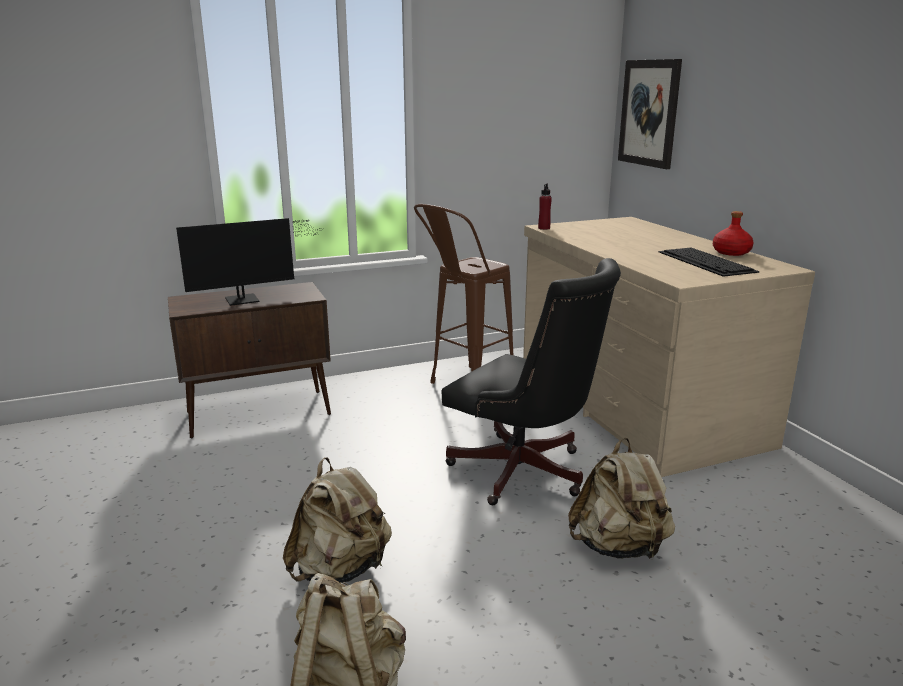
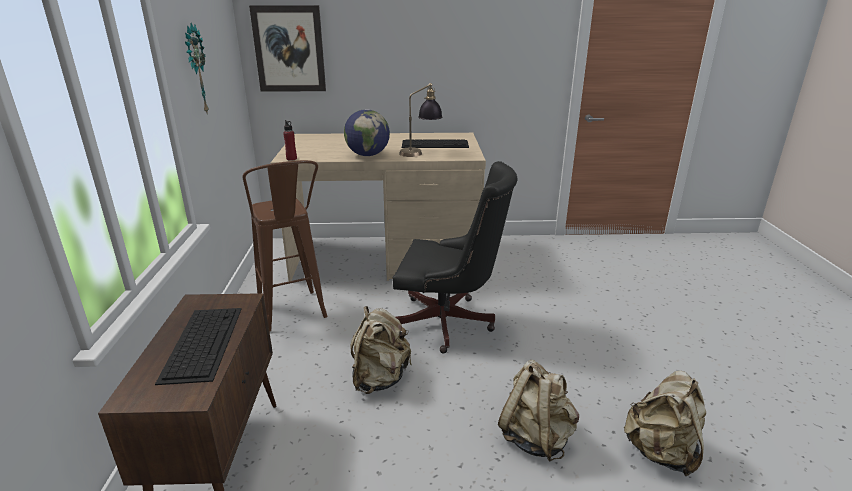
camera: 70 degrees left, 5 degrees up
monitor [176,218,324,306] -> keyboard [155,308,242,385]
black office chair [441,258,621,505] -> black office chair turned 45 degrees clockwise [393,161,518,354]
beige backpack [568,438,675,560] -> beige backpack moved to [350,306,412,394]
red bottle [713,211,754,256] -> none
none -> wall clock [185,23,209,115]
none -> globe [344,109,390,156]
none -> table lamp [399,83,443,157]

